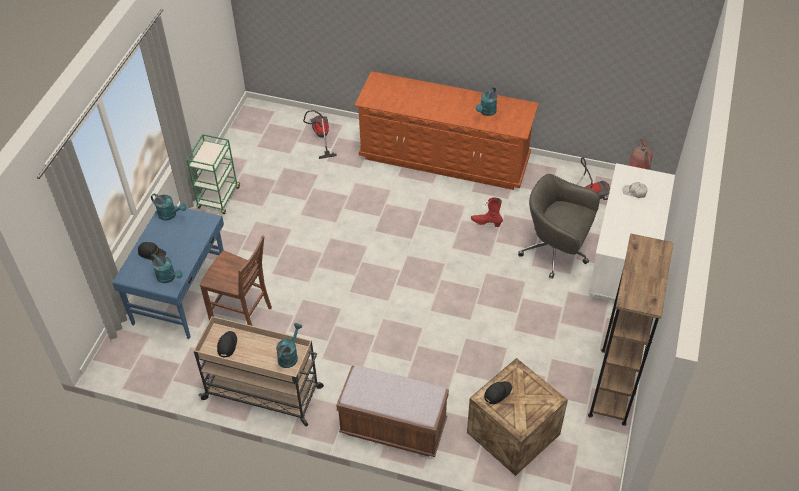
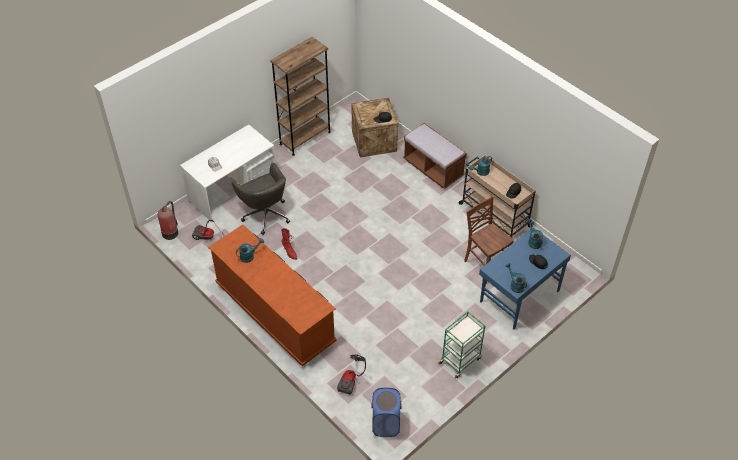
camera: 150 degrees left, 0 degrees up
none -> blue laundry basket [372,388,401,437]

